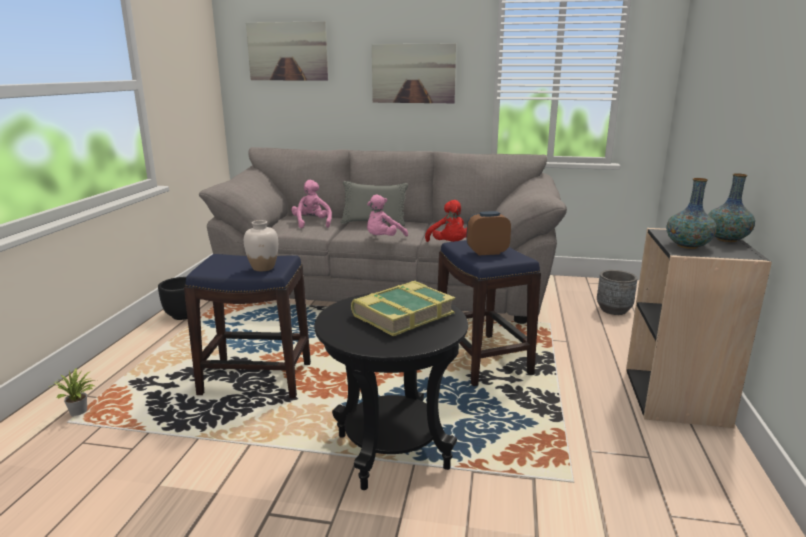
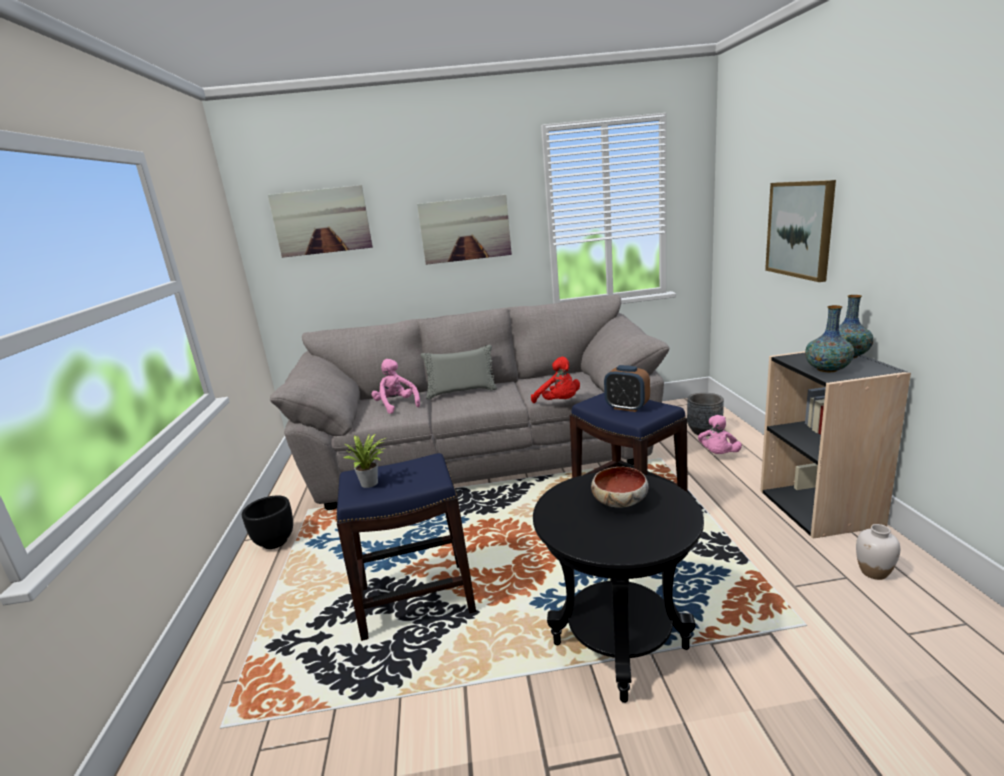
camera: 15 degrees left, 0 degrees up
potted plant [49,368,96,417] -> potted plant moved to [344,433,385,488]
white vase [244,220,278,271] -> white vase moved to [856,524,900,580]
book [351,281,455,336] -> bowl [591,467,648,508]
pink plush toy [367,195,408,237] -> pink plush toy moved to [698,415,742,454]
alarm clock [467,211,511,255] -> alarm clock turned 120 degrees counterclockwise [604,365,650,412]
none -> picture [765,180,836,282]

